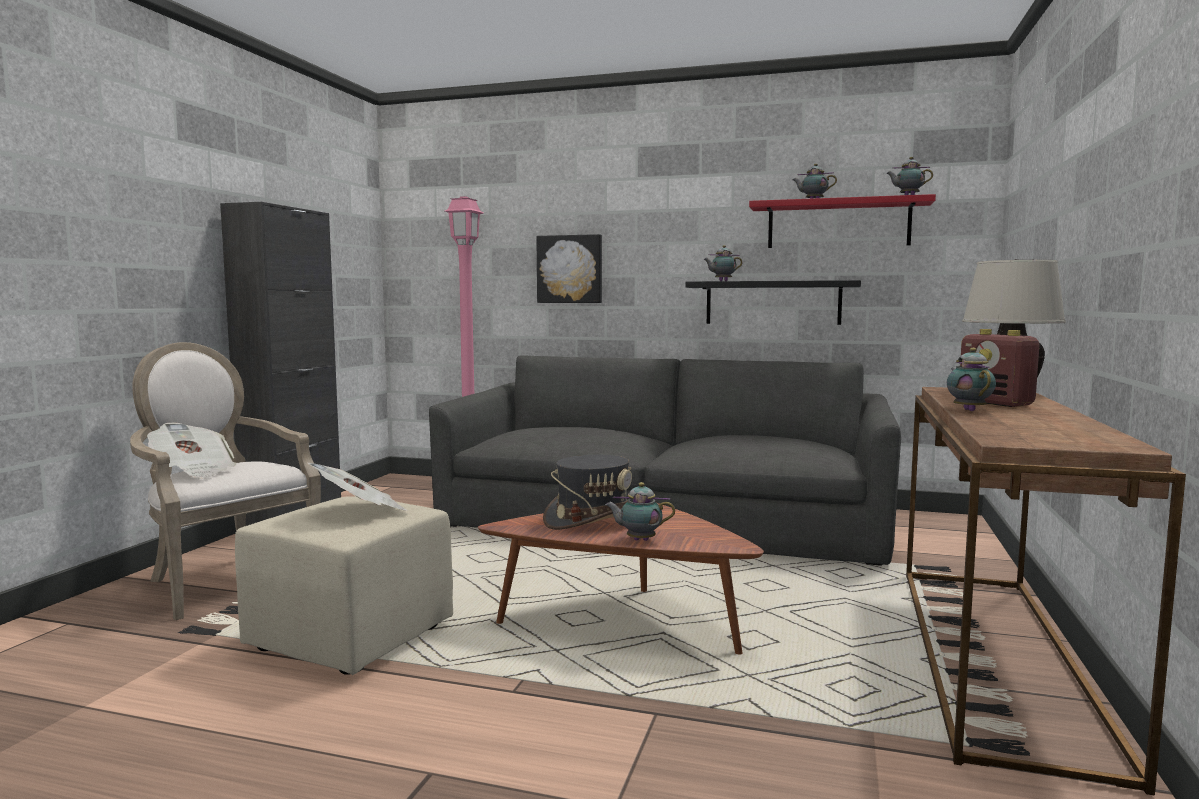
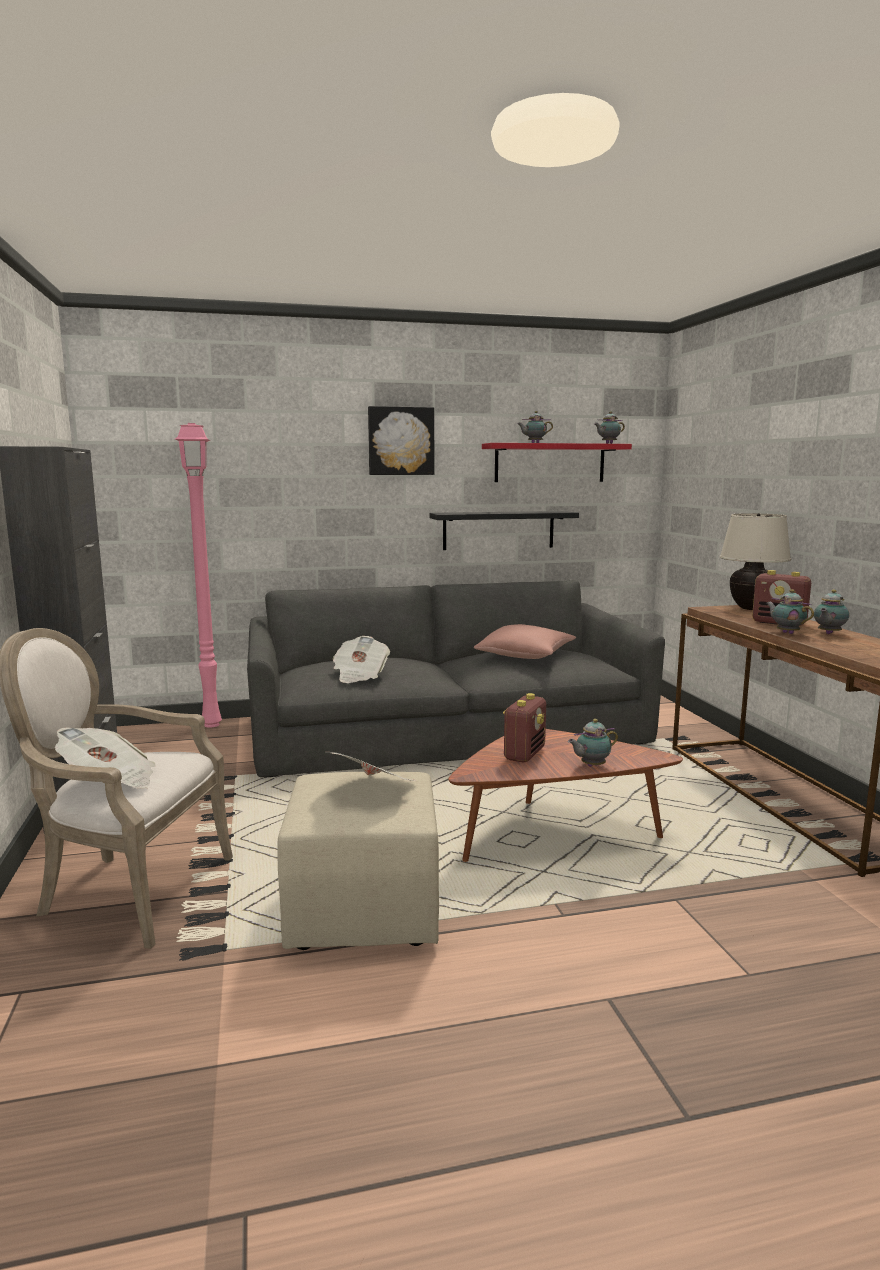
camera: 30 degrees left, 5 degrees up
picture [536,234,602,303] -> picture moved to [368,406,434,475]
grey hat [543,455,632,530] -> radio [503,693,546,762]
teapot [703,245,742,281] -> teapot moved to [814,590,849,634]
none -> newspaper [332,636,390,683]
none -> pink pillow [474,624,576,659]

